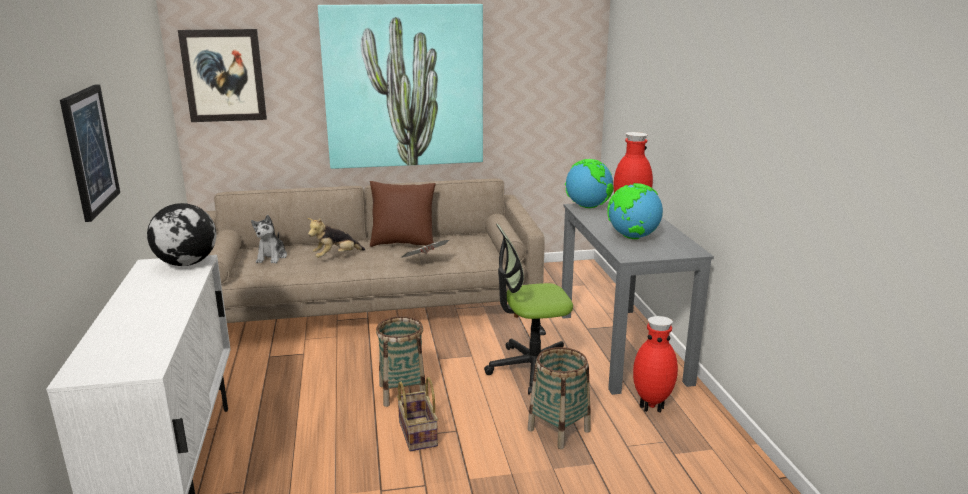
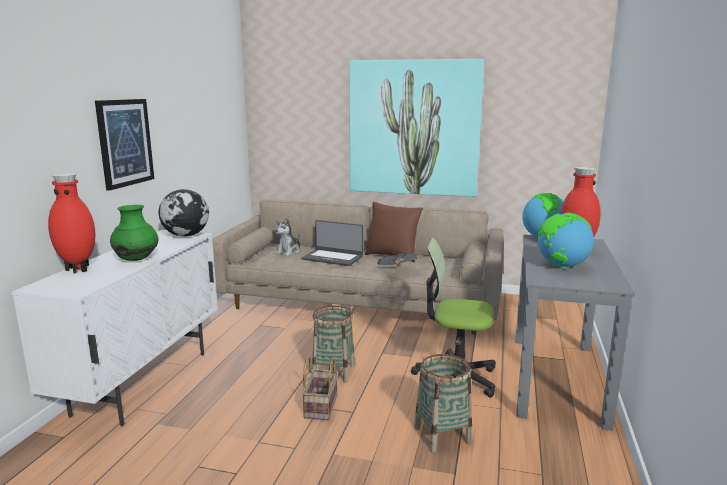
camera: 25 degrees right, 5 degrees down
picture [178,29,267,122] -> none
plush toy [308,218,365,258] -> laptop [301,220,363,266]
red vase [633,316,678,413] -> red vase moved to [48,173,96,273]
none -> green vase [110,205,159,261]

